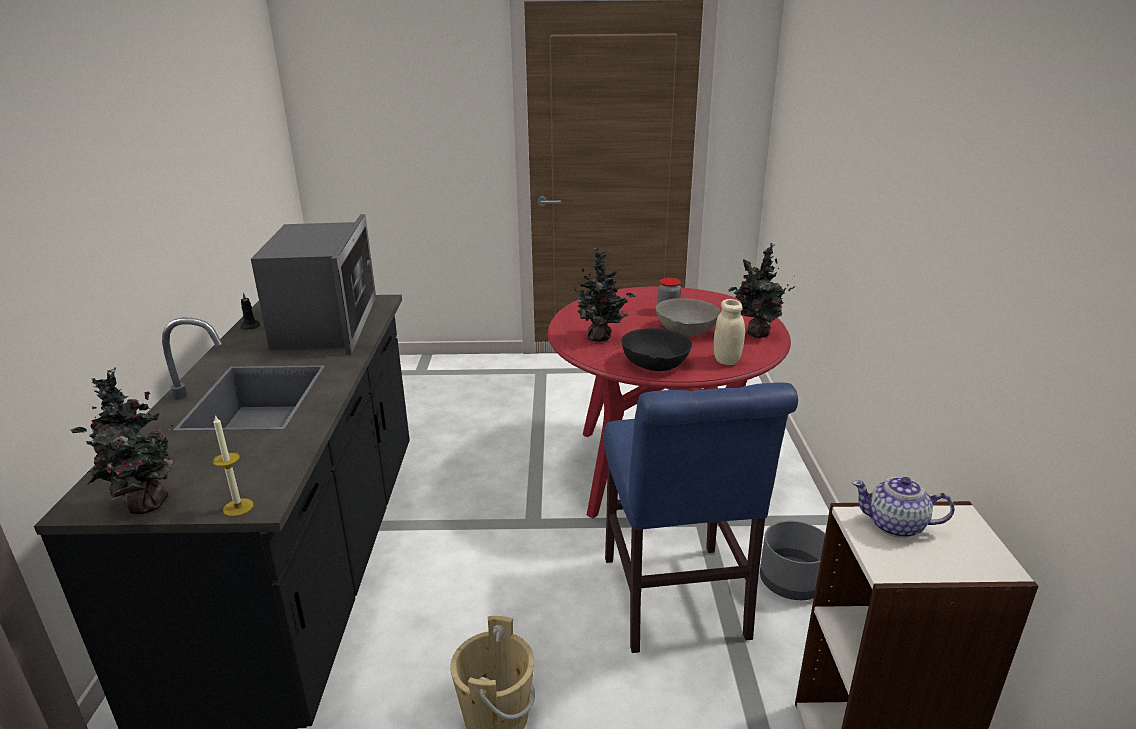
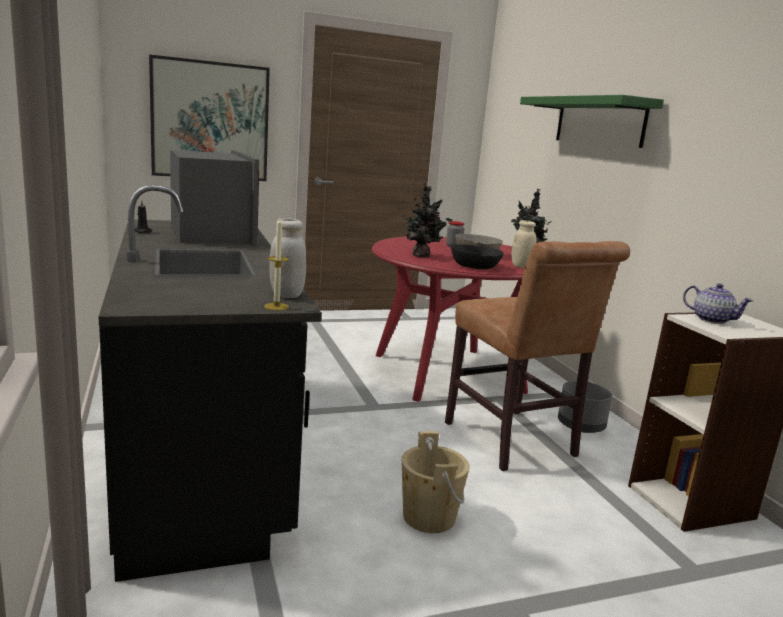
camera: 20 degrees left, 10 degrees down
potted plant [70,367,174,514] -> none
blue chair [604,382,798,653] -> brown chair [445,241,630,471]
teapot [852,477,955,538] -> teapot turned 135 degrees counterclockwise [683,283,753,324]
none -> picture [149,55,270,181]
none -> white jar [269,218,306,298]
none -> green shelf [520,95,664,148]

